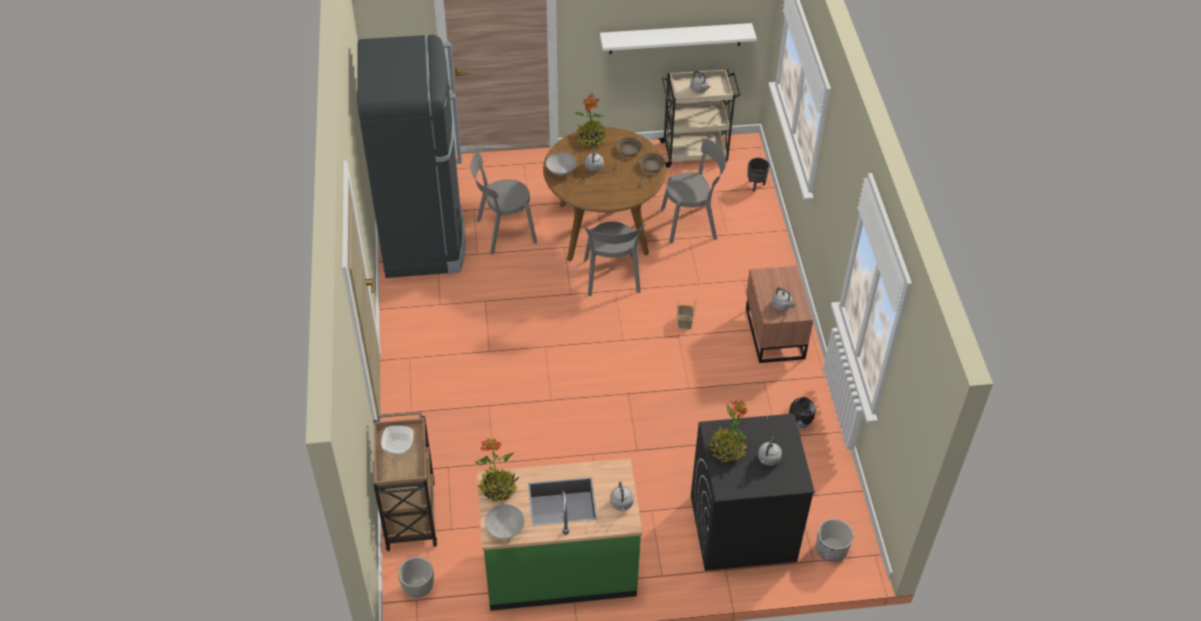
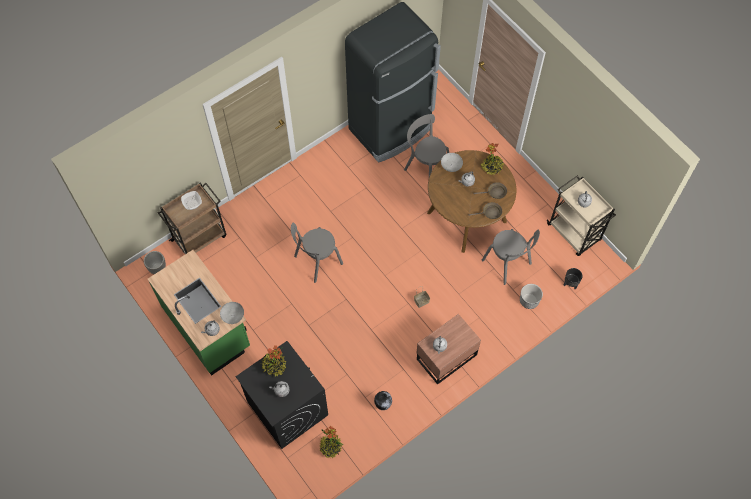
camera: 60 degrees right, 15 degrees up
potted plant [475,438,519,502] -> potted plant moved to [319,426,343,458]
grey bowl [485,504,524,539] -> grey bowl moved to [220,302,244,324]
grey chair [584,222,646,296] -> grey chair moved to [291,222,343,283]
white shelf [600,23,757,54] -> none
planter [816,519,854,562] -> planter moved to [520,284,543,309]

